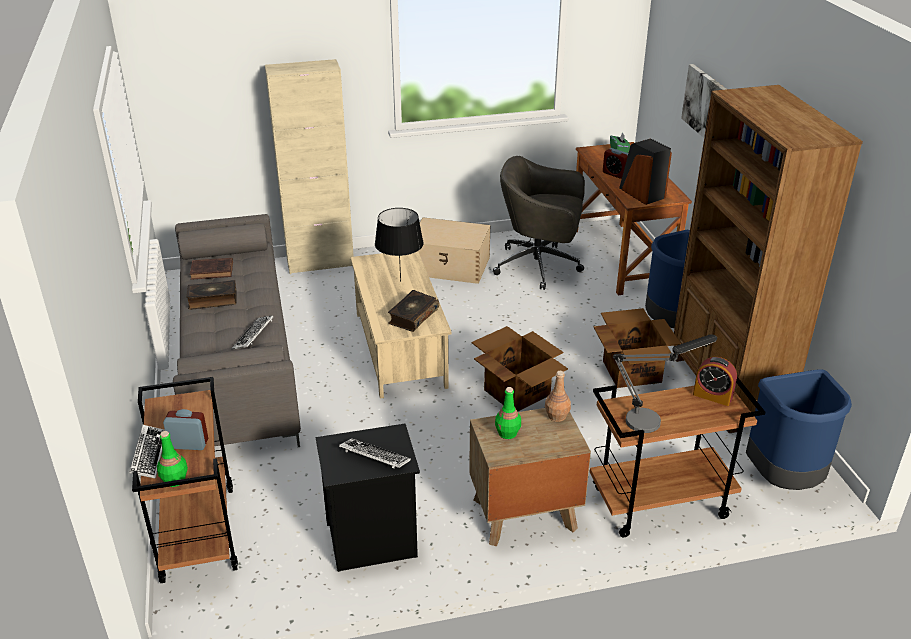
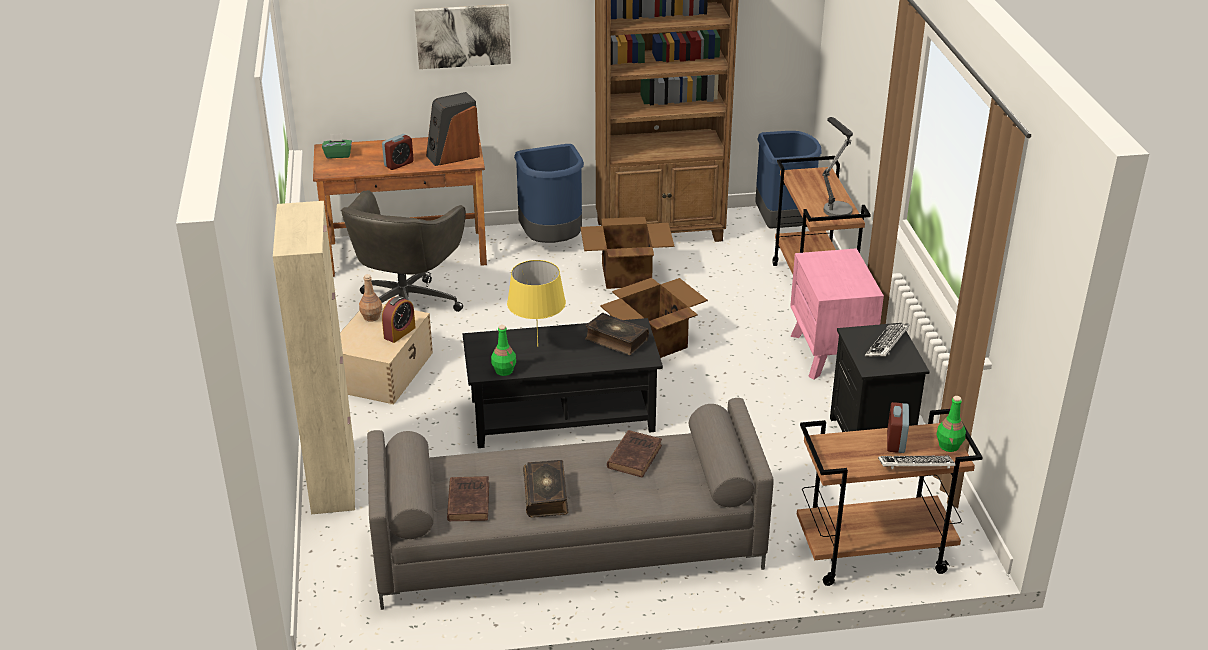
camera: 85 degrees left, 0 degrees up
keyboard [232,316,273,350] -> brown book [607,430,662,477]
beige coffee table [350,251,452,399] -> black coffee table [463,318,663,448]
black table lamp [375,208,424,282] -> yellow table lamp [507,260,566,347]
brown nightstand [469,408,591,546] -> pink nightstand [790,248,884,380]
green bottle [495,387,521,439] -> green bottle moved to [491,325,516,376]
brown bottle [545,371,571,422] -> brown bottle moved to [359,274,382,322]
alarm clock [693,357,737,406] -> alarm clock moved to [382,296,416,343]

